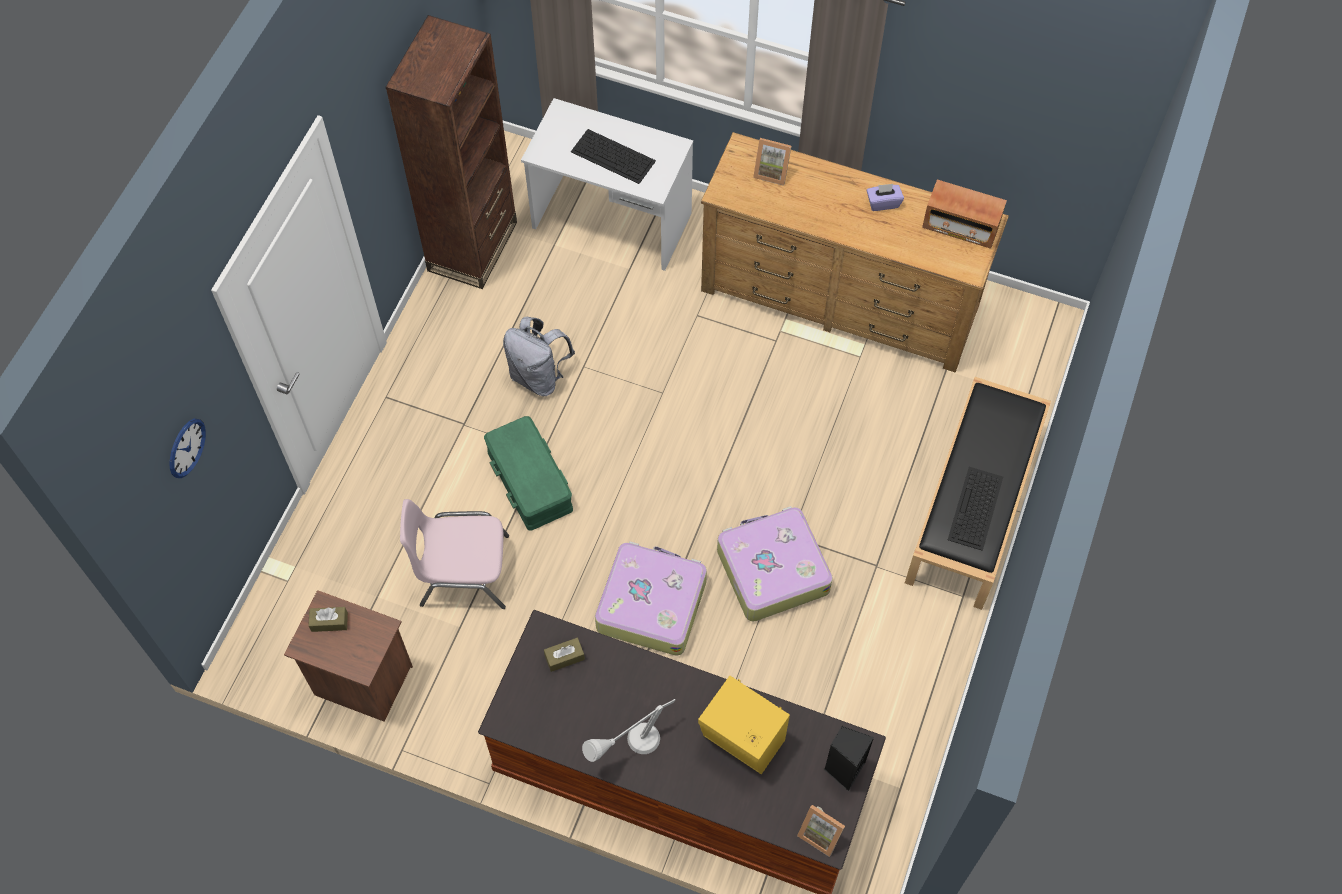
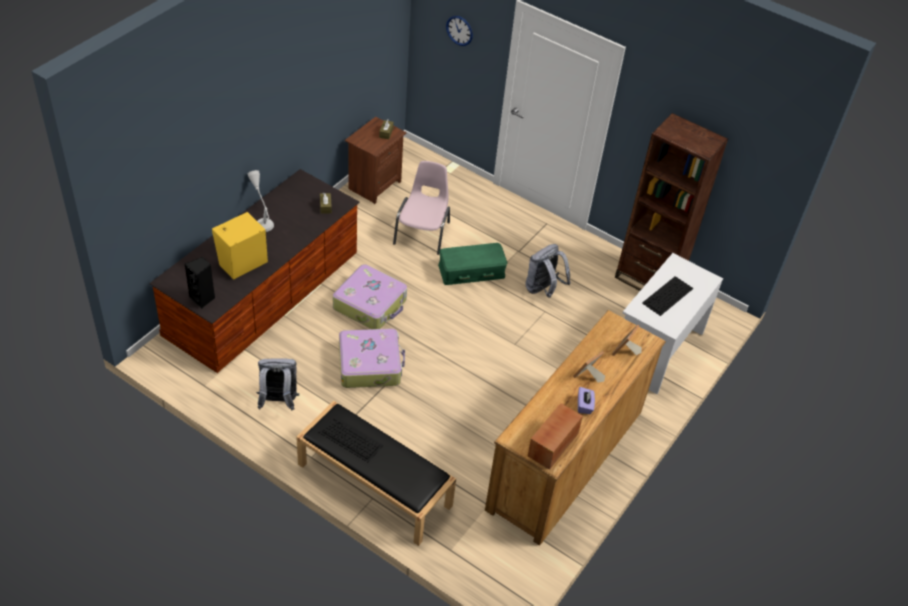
camera: 100 degrees right, 15 degrees down
picture frame [797,805,845,857] -> picture frame moved to [573,351,605,382]
none -> grey backpack [256,358,299,410]

